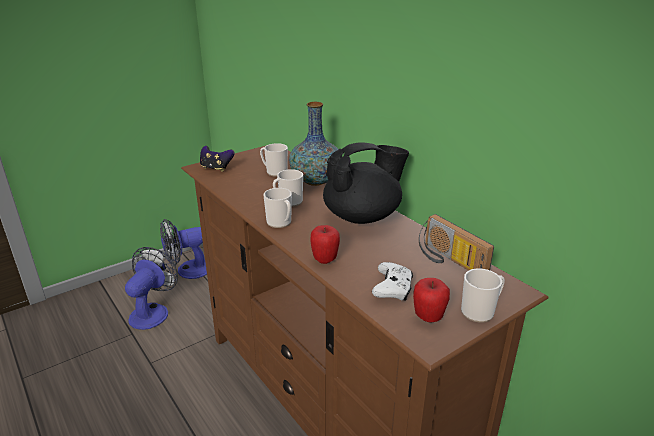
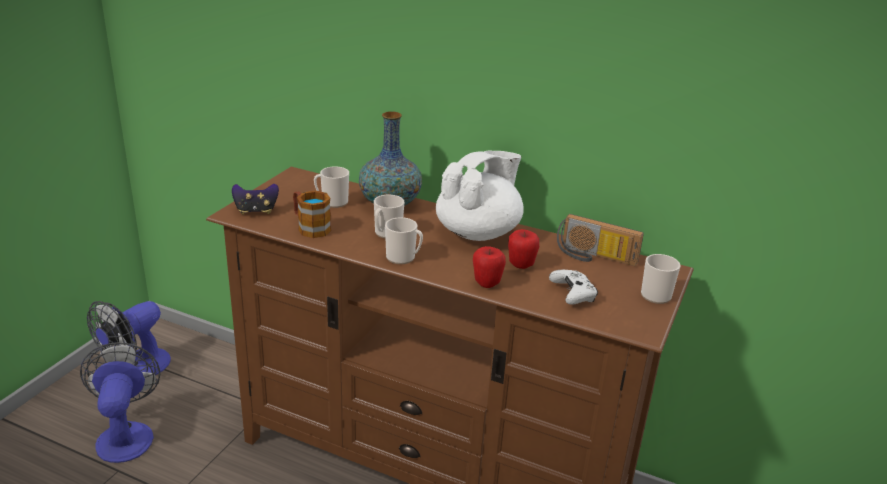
camera: 30 degrees left, 0 degrees up
black teapot [323,143,409,224] -> white teapot [436,151,524,241]
apple [413,278,450,323] -> apple moved to [508,229,539,269]
none -> mug [293,190,331,238]

